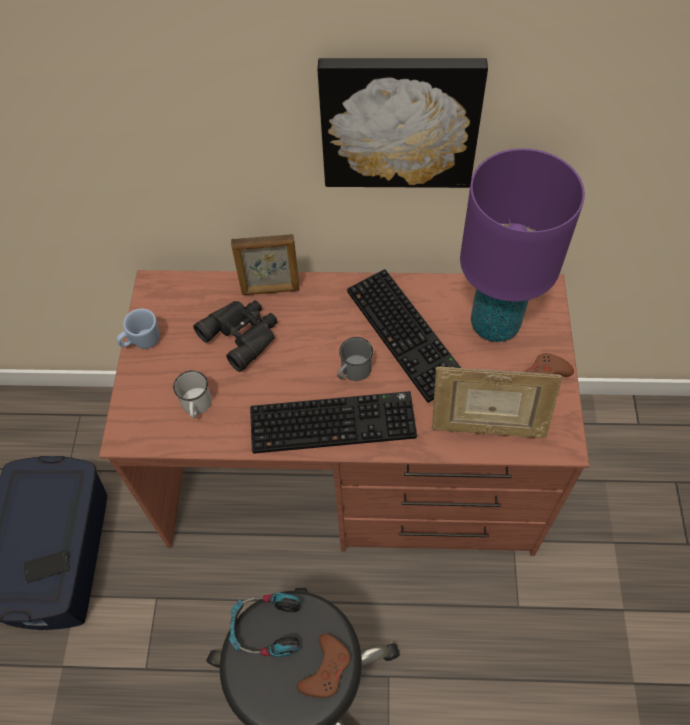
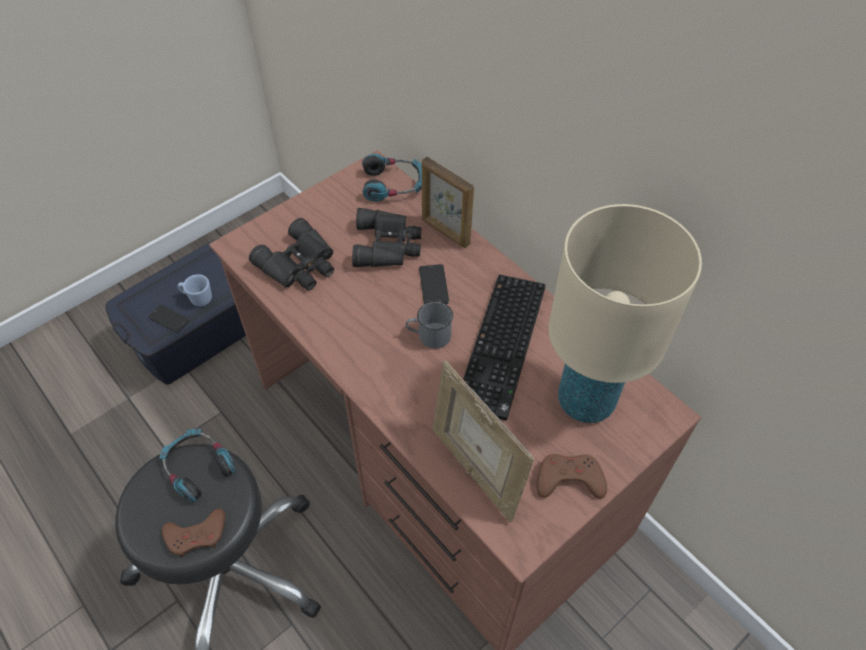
camera: 45 degrees right, 5 degrees down
blue mug [116,308,160,349] -> blue mug moved to [177,274,212,307]
white mug [173,370,212,418] -> black binoculars [249,218,334,290]
keyboard [250,391,417,454] -> none
picture [317,58,488,188] -> none
purple table lamp [460,148,585,342] -> beige table lamp [549,204,702,423]
none -> headphones [362,154,422,202]
none -> phone [419,264,449,304]

